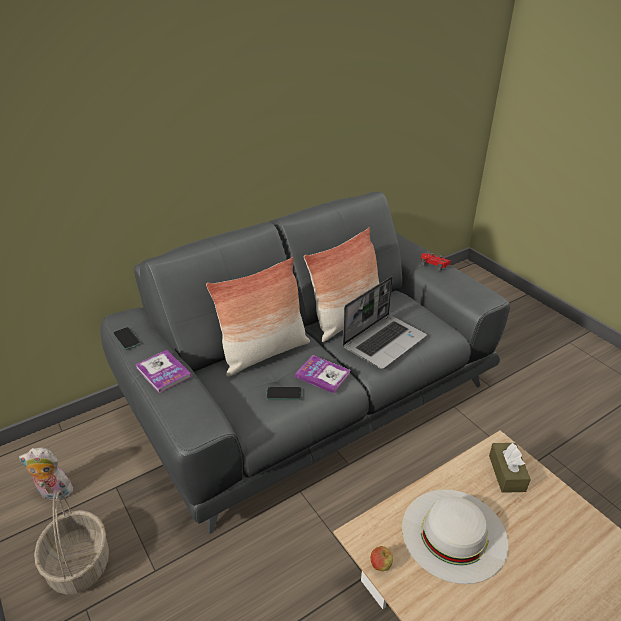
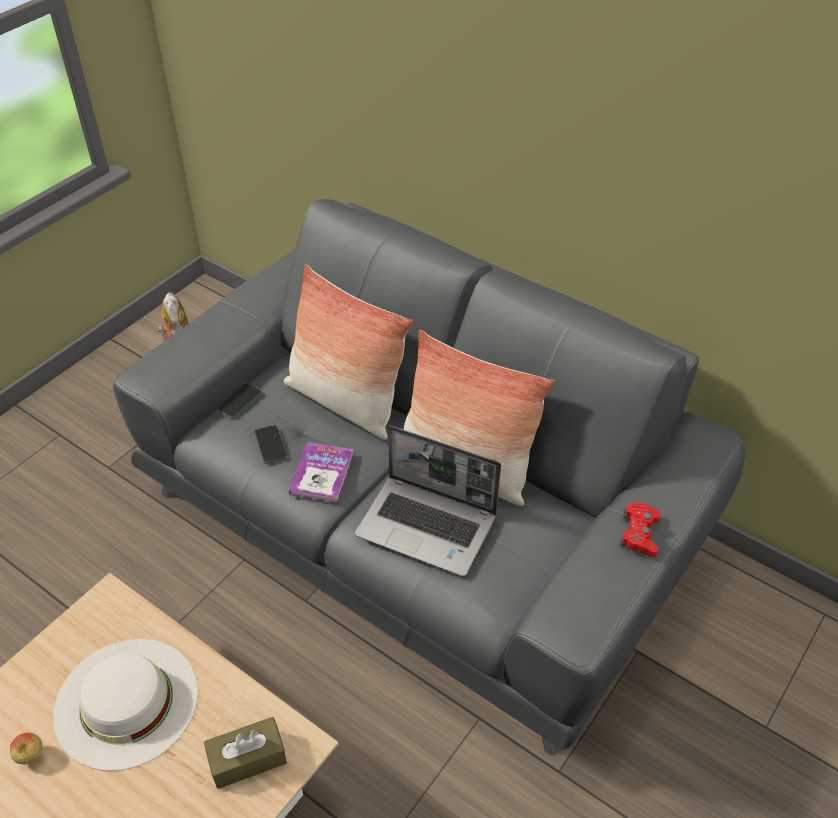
camera: 70 degrees right, 10 degrees up
basket [34,491,109,594] -> none
phone [113,327,141,350] -> phone moved to [217,383,262,419]
book [135,350,192,393] -> none
apple [371,546,393,571] -> apple moved to [10,732,42,764]

